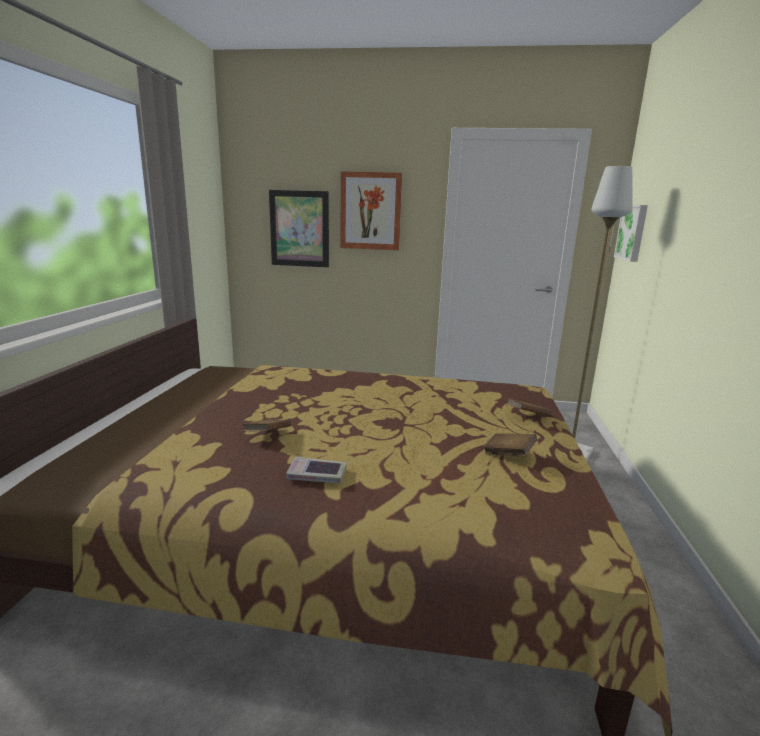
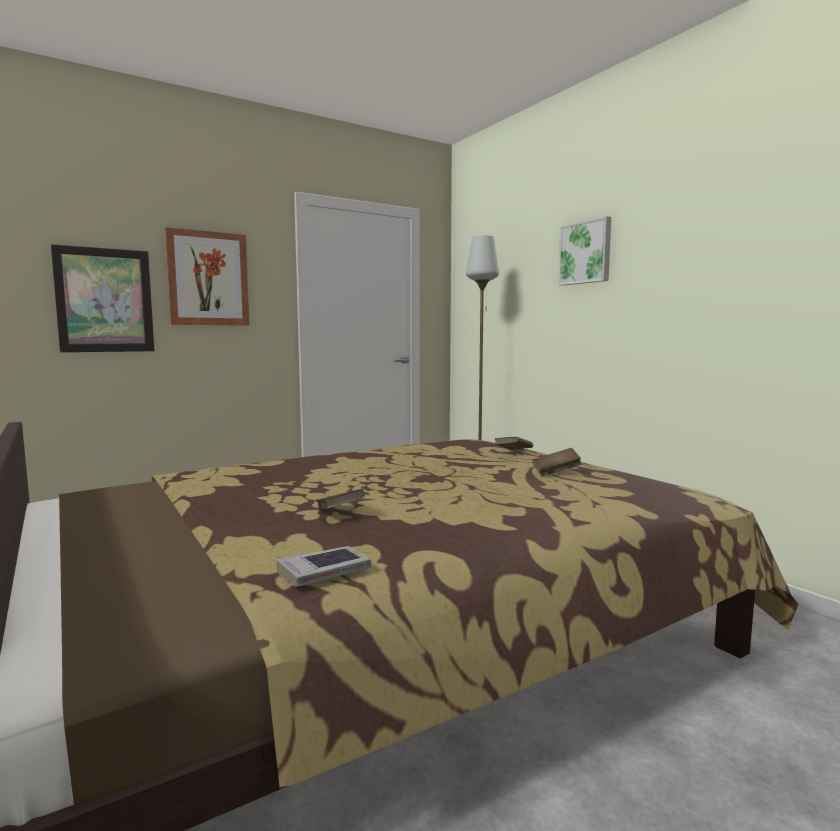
camera: 40 degrees left, 10 degrees down
book [286,456,347,484] -> book moved to [276,546,371,587]
picture [614,205,648,262] -> picture moved to [558,216,611,286]

